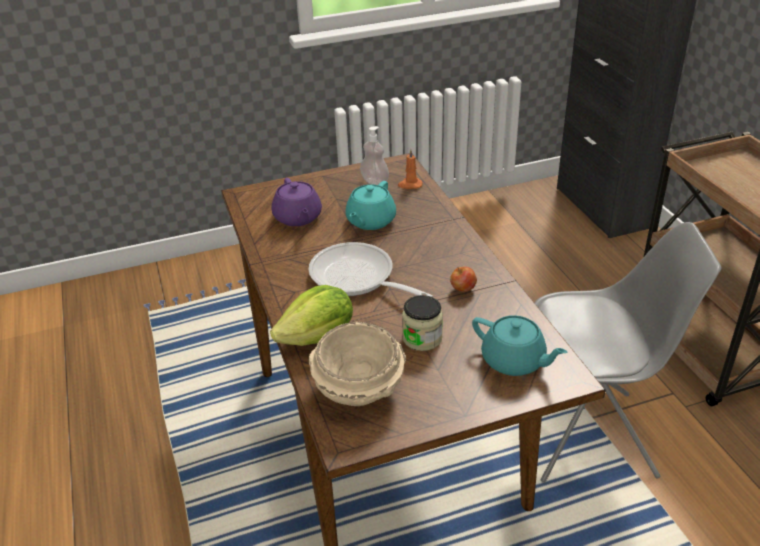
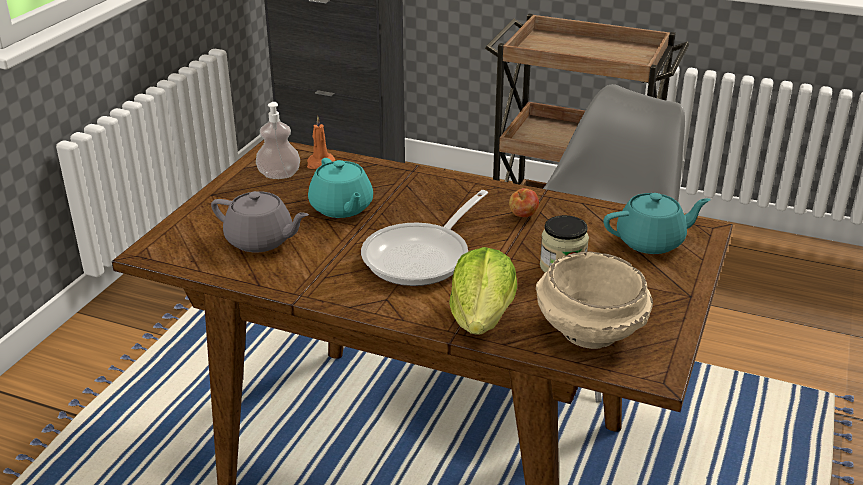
camera: 50 degrees left, 5 degrees down
purple teapot [271,178,322,226] -> grey teapot [211,191,309,252]
frying pan [308,242,433,297] -> frying pan turned 45 degrees counterclockwise [361,190,488,286]

